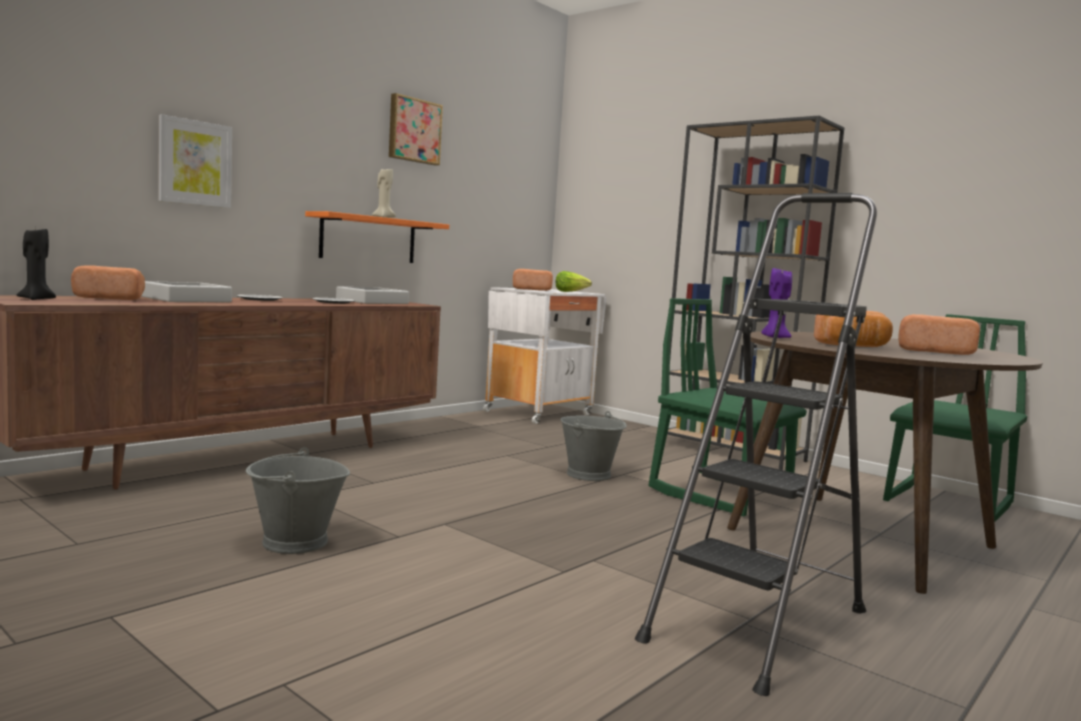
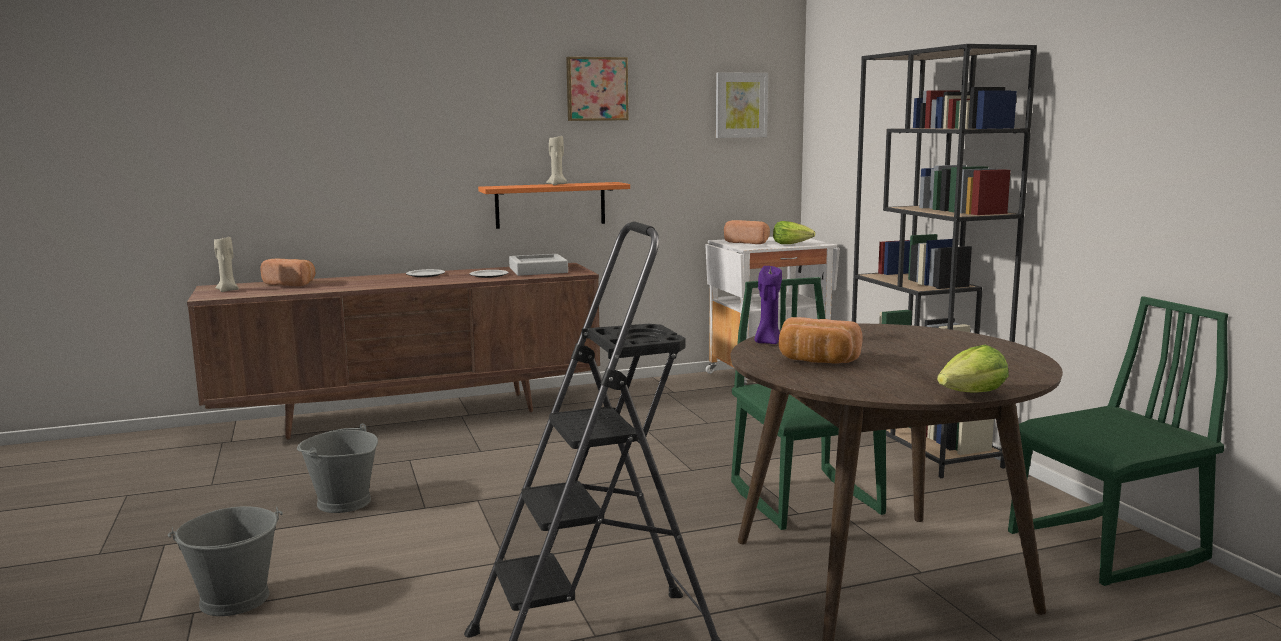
camera: 30 degrees right, 5 degrees up
black candle [17,227,56,300] -> beige candle [214,237,239,292]
grey tray [142,281,232,302] -> none
picture [158,114,232,208] -> picture moved to [716,72,768,138]
grey bucket [561,411,627,481] -> grey bucket moved to [168,506,283,616]
bread [898,314,980,355] -> none
none -> lettuce [937,345,1009,393]

